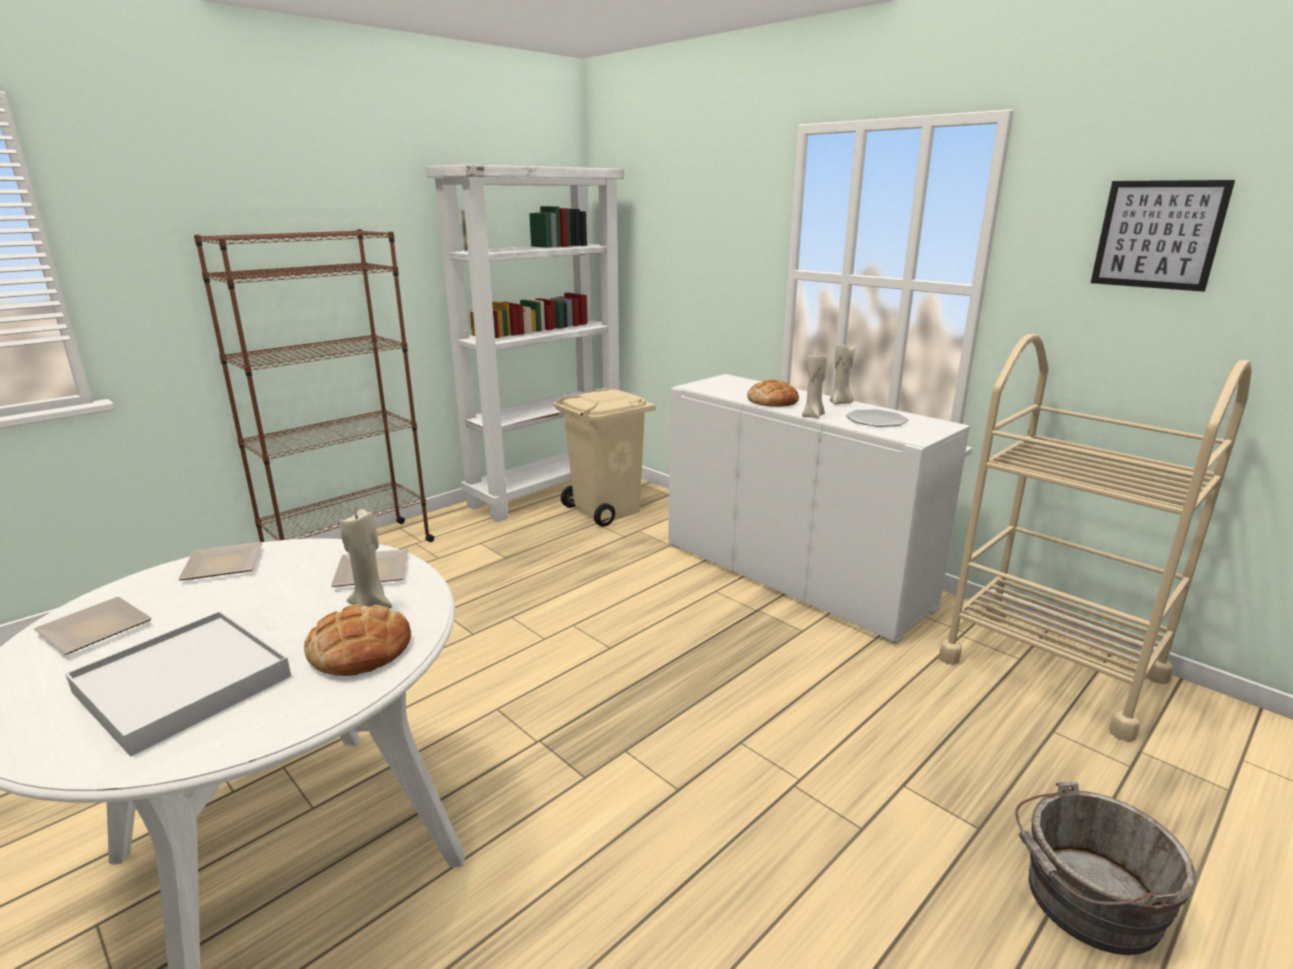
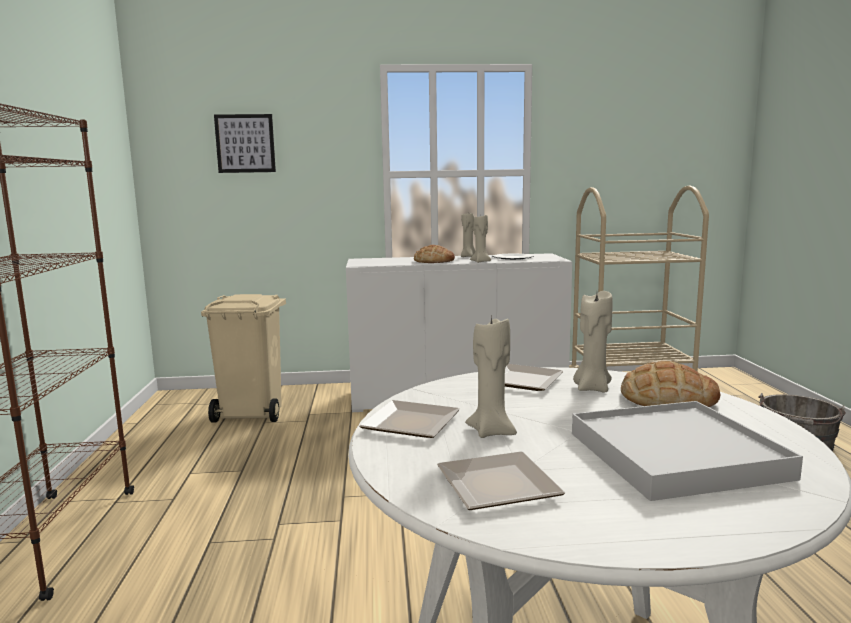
camera: 50 degrees left, 10 degrees down
white bookcase [426,164,624,522] -> none
picture [1091,180,1235,292] -> picture moved to [214,114,276,173]
none -> beige candle [465,314,517,438]

